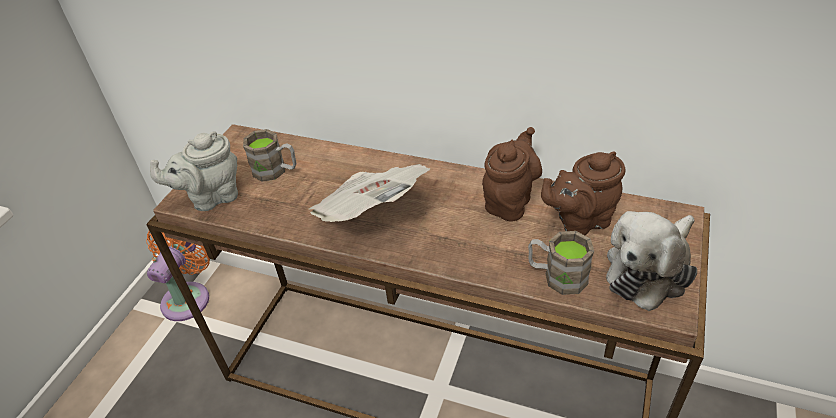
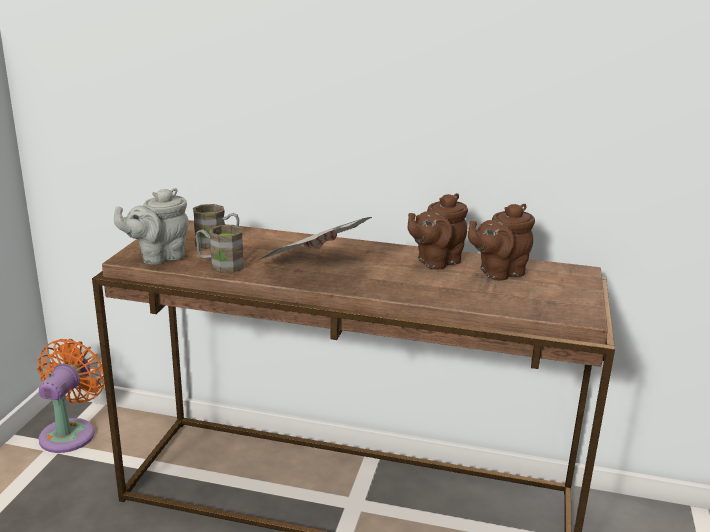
camera: 10 degrees left, 20 degrees down
brown teapot [482,127,542,222] -> brown teapot turned 150 degrees counterclockwise [408,193,468,270]
brown mug [528,231,594,295] -> brown mug moved to [196,225,244,273]
plush toy [606,211,697,311] -> none

